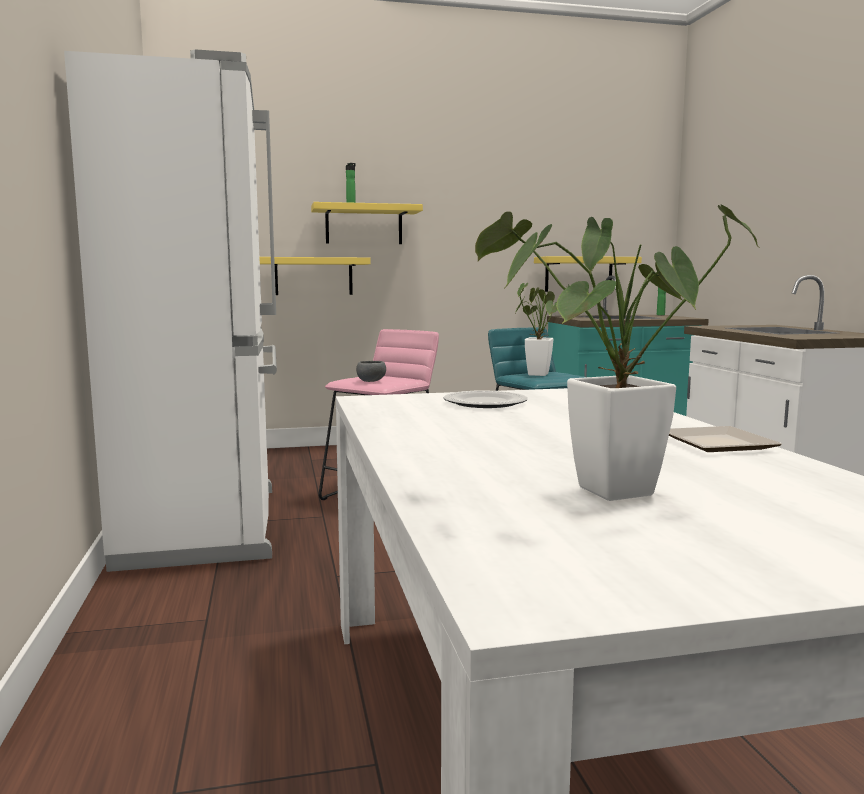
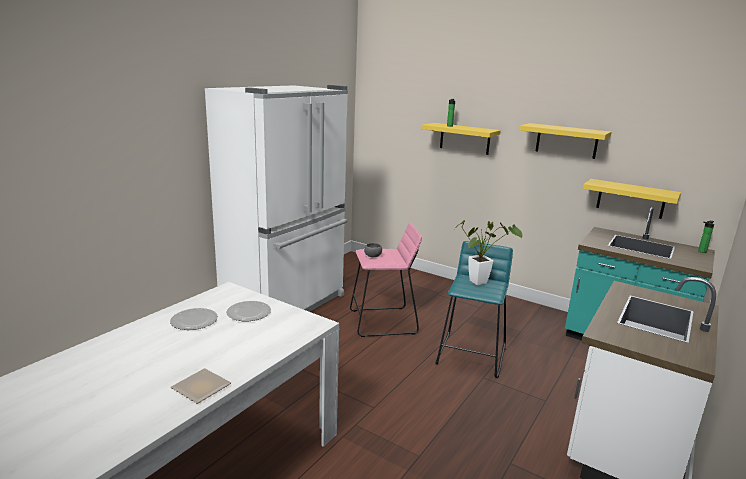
camera: 45 degrees right, 10 degrees up
yellow shelf [259,257,371,295] -> yellow shelf moved to [520,123,612,159]
potted plant [475,204,759,501] -> none
none -> plate [170,308,218,330]

